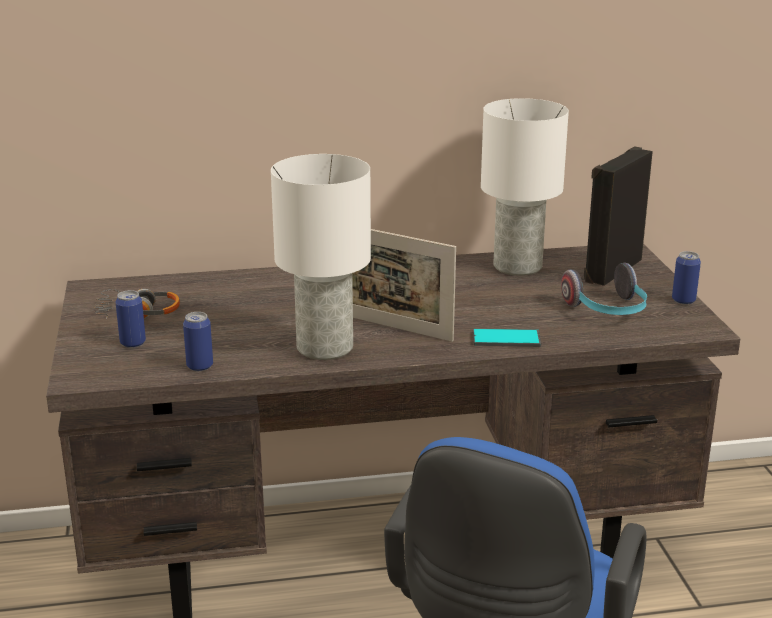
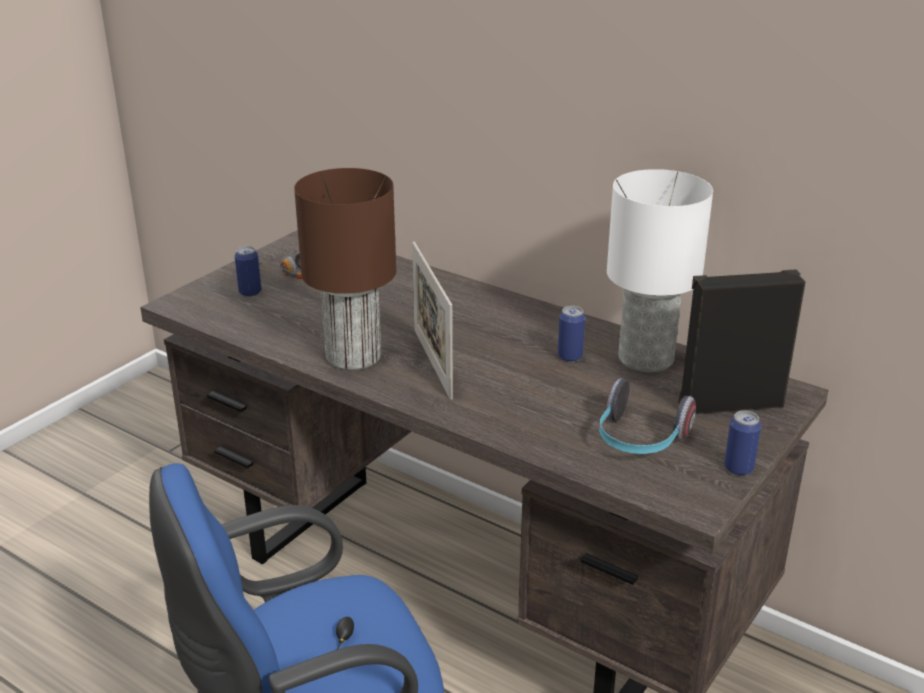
camera: 45 degrees right, 5 degrees up
can [183,312,213,371] -> can moved to [558,306,585,362]
white table lamp [271,154,371,360] -> brown table lamp [294,168,396,370]
phone [473,328,541,347] -> none

